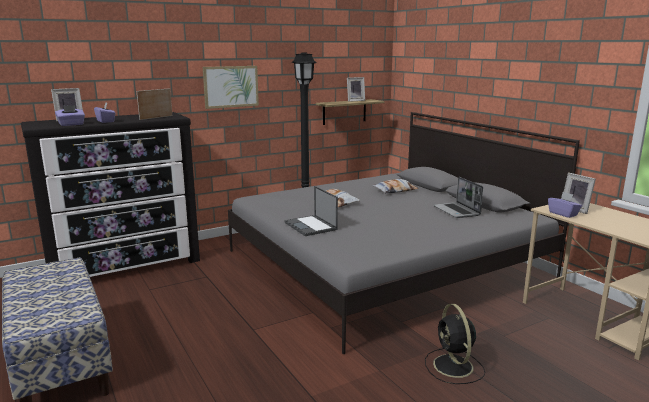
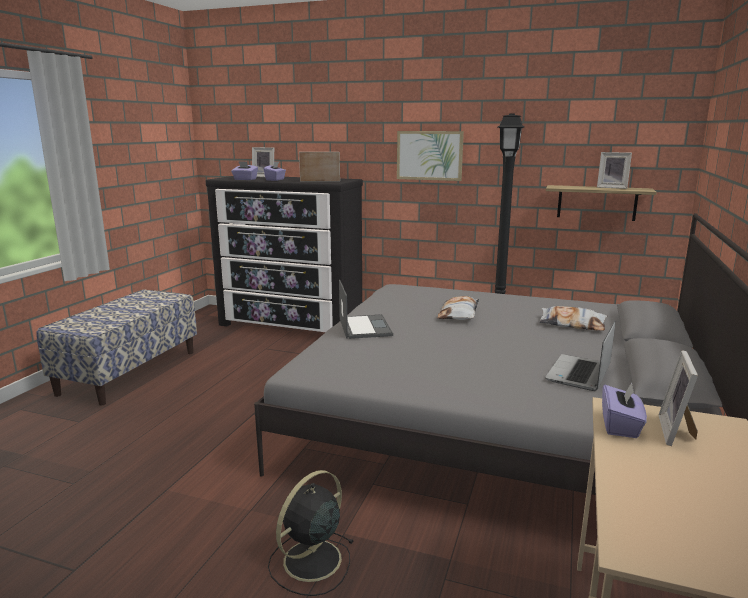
camera: 50 degrees right, 0 degrees up
laptop [284,186,338,236] -> laptop turned 150 degrees clockwise [339,280,393,339]

